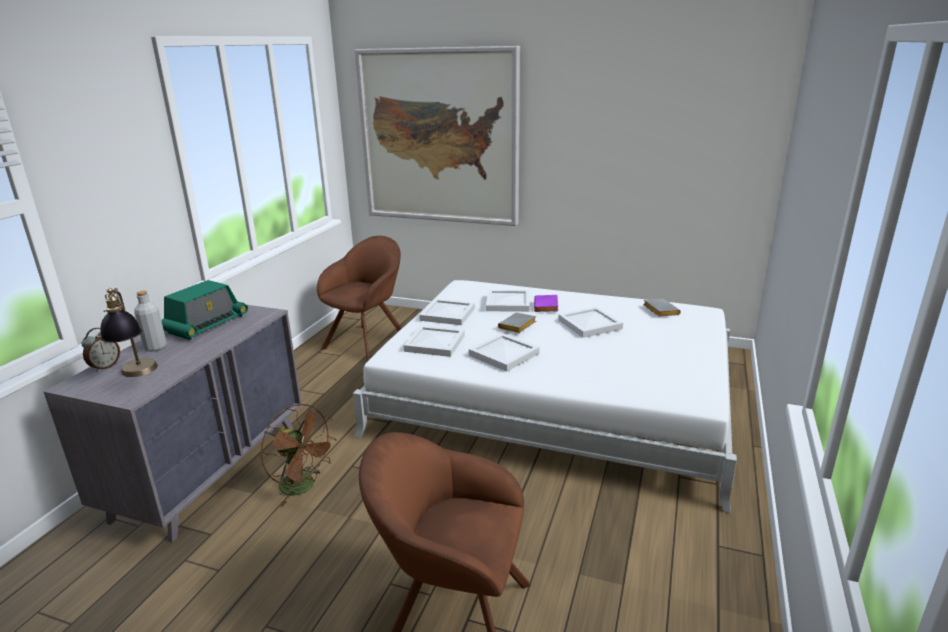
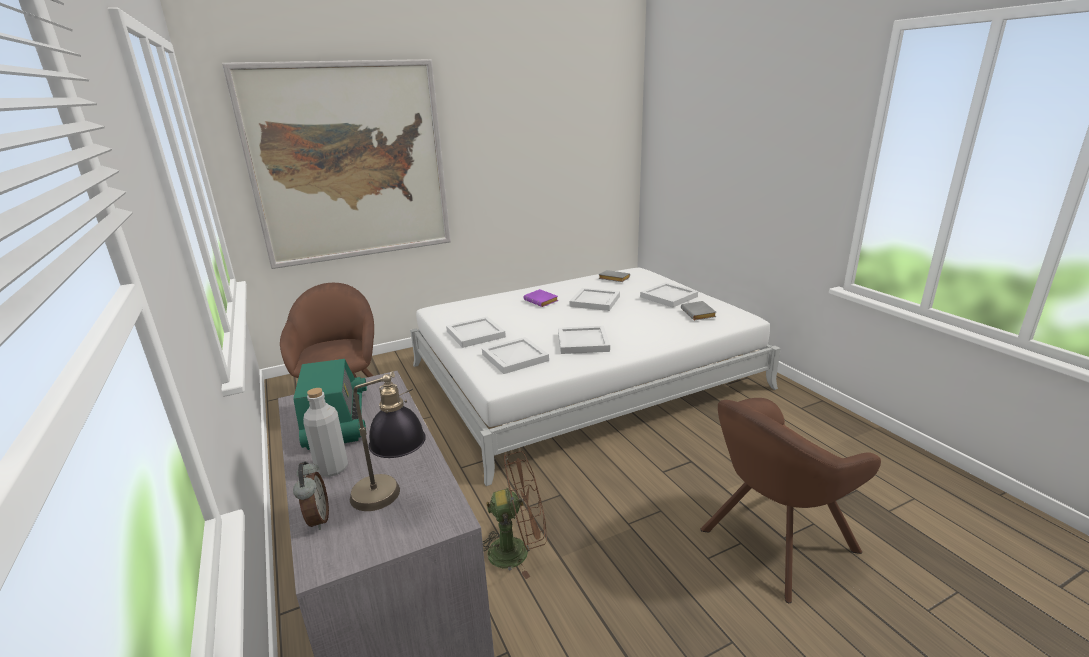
camera: 45 degrees left, 0 degrees up
white tray [486,290,529,312] -> white tray moved to [640,282,698,308]
grey book [498,312,536,333] -> grey book moved to [681,301,716,320]

